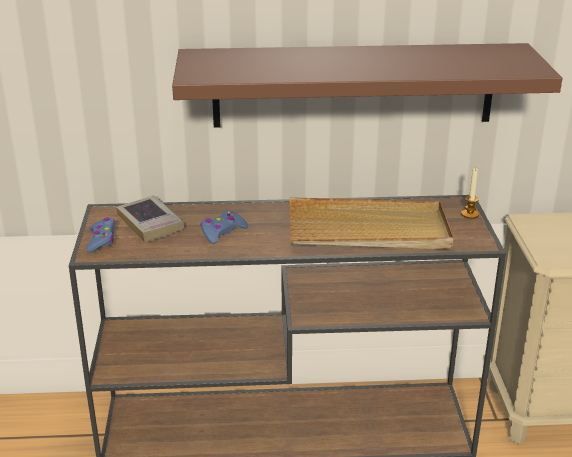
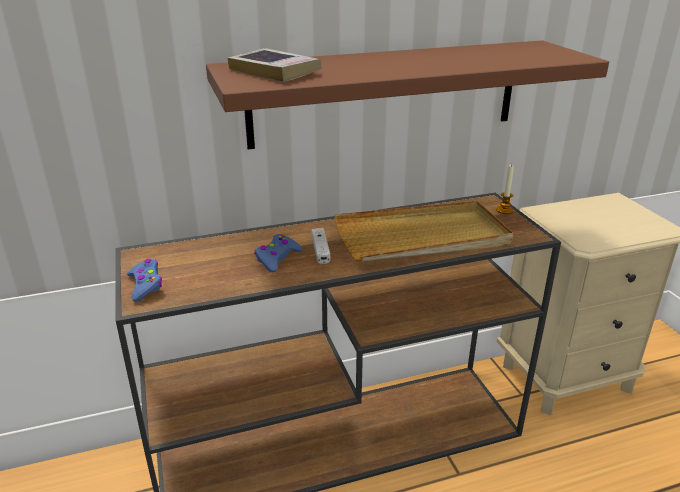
camera: 15 degrees left, 0 degrees up
book [116,195,184,242] -> book moved to [228,48,321,82]
none -> white game controller [311,228,330,264]

